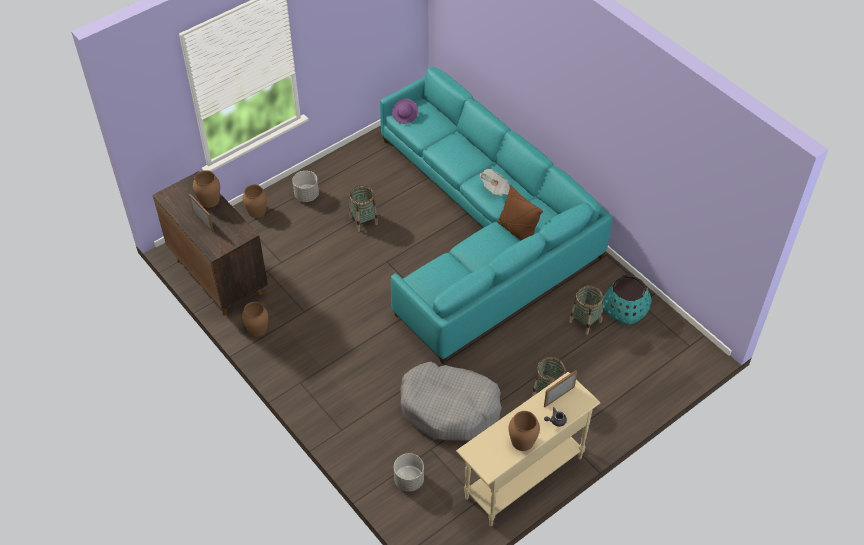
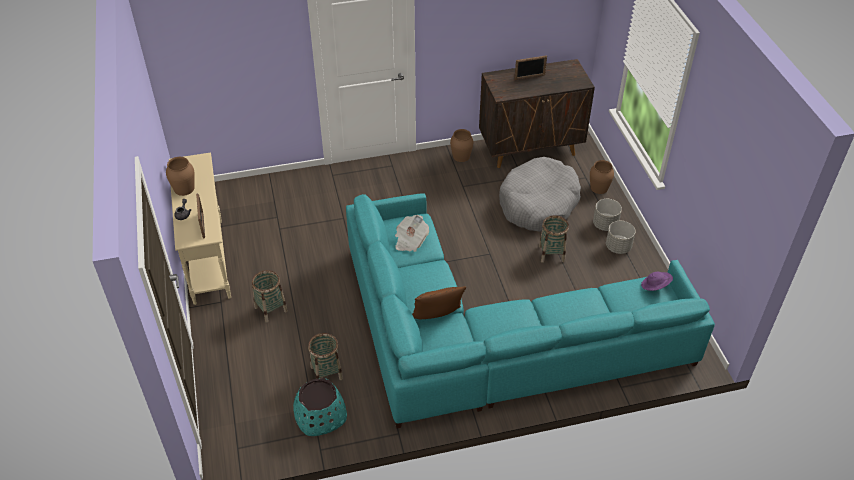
camera: 115 degrees right, 5 degrees down
brown vase [193,170,220,208] -> none
grey planter [394,453,424,492] -> grey planter moved to [606,221,636,254]
grey dog bed [400,361,502,441] -> grey dog bed moved to [499,157,581,232]
newspaper [480,169,510,196] -> newspaper moved to [395,215,429,252]

